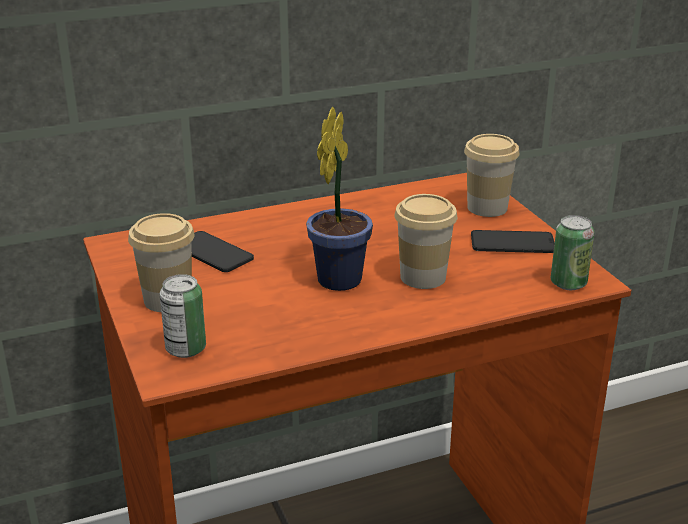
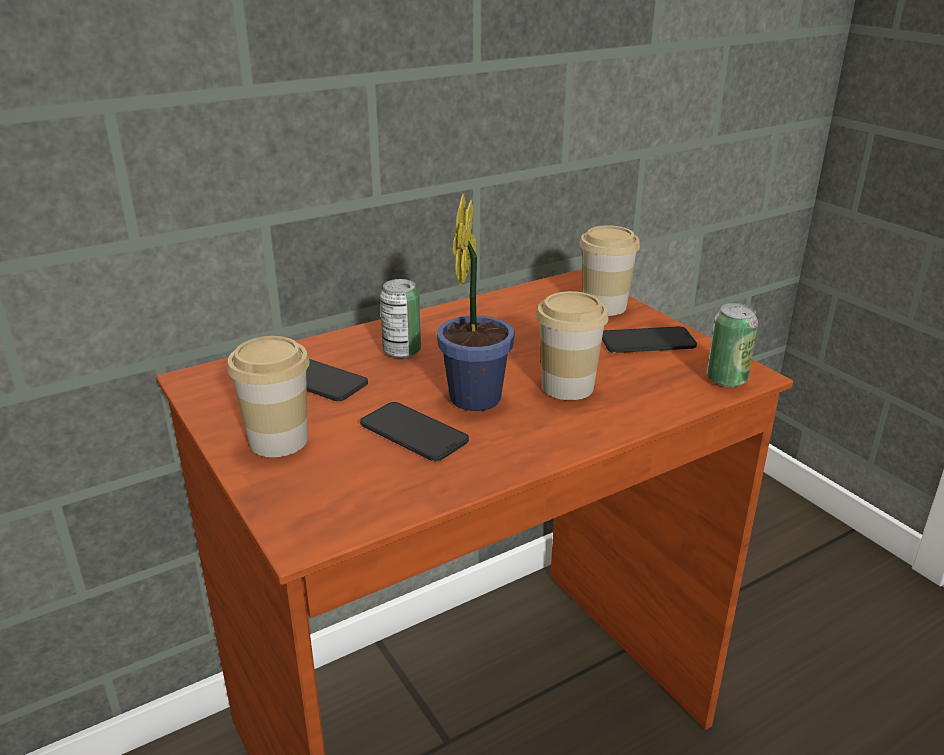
camera: 10 degrees left, 0 degrees up
can [160,274,206,358] -> can moved to [380,279,421,358]
none -> phone [360,402,469,461]

